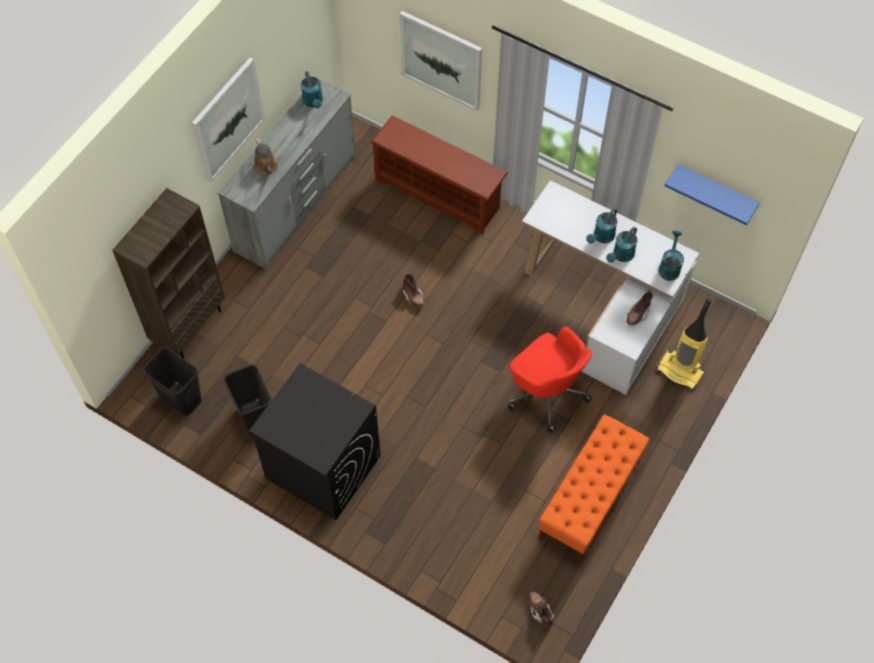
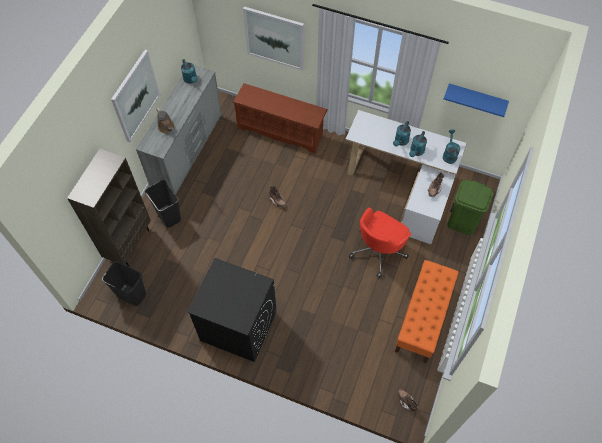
camera: 10 degrees left, 0 degrees up
black trash can [224,365,272,435] -> black trash can moved to [145,180,181,228]
red office chair [508,326,592,433] -> red office chair turned 90 degrees clockwise [349,207,412,278]
vacuum cleaner [656,298,711,390] -> green trash can [448,180,493,235]

